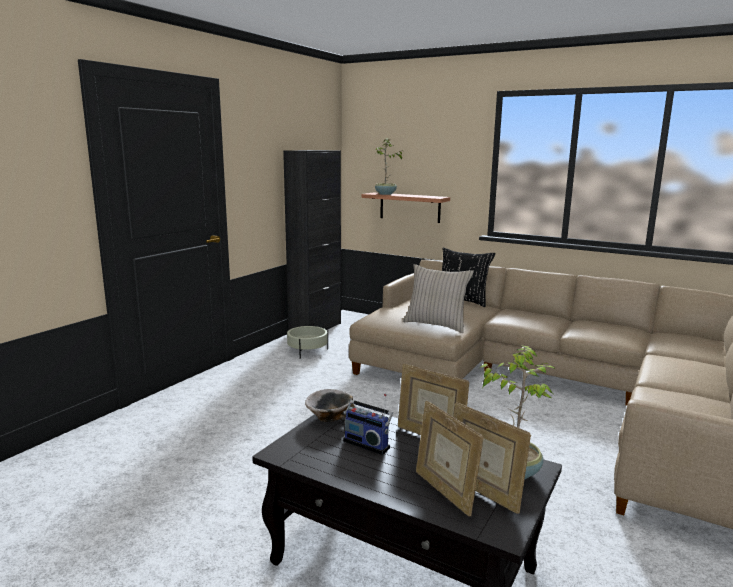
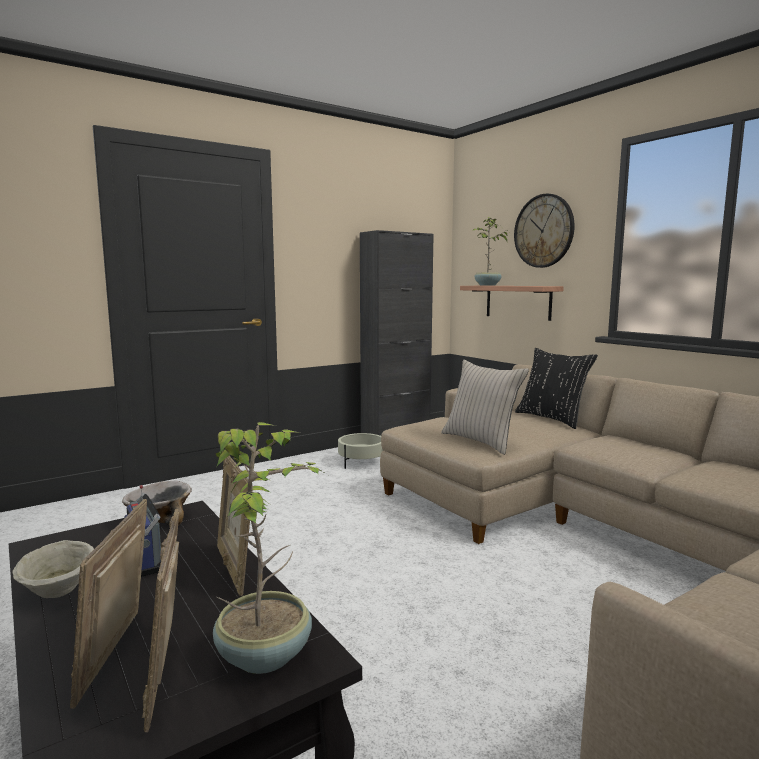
camera: 25 degrees right, 5 degrees down
none -> beige bowl [13,540,94,598]
none -> wall clock [514,194,575,268]

